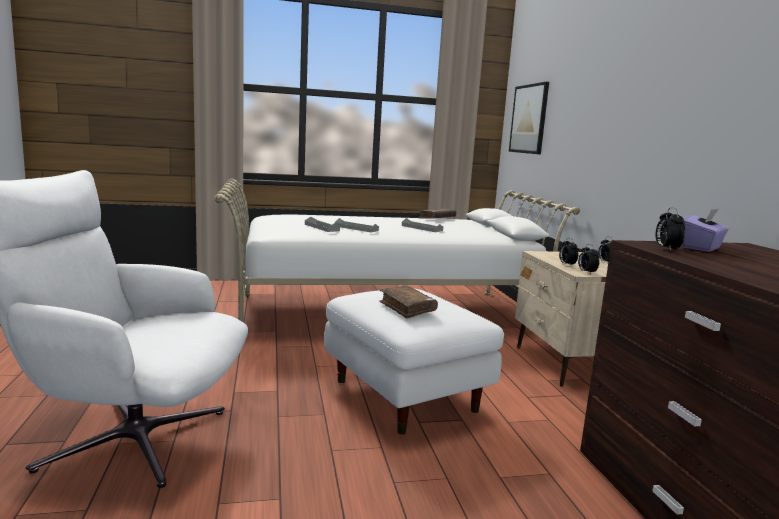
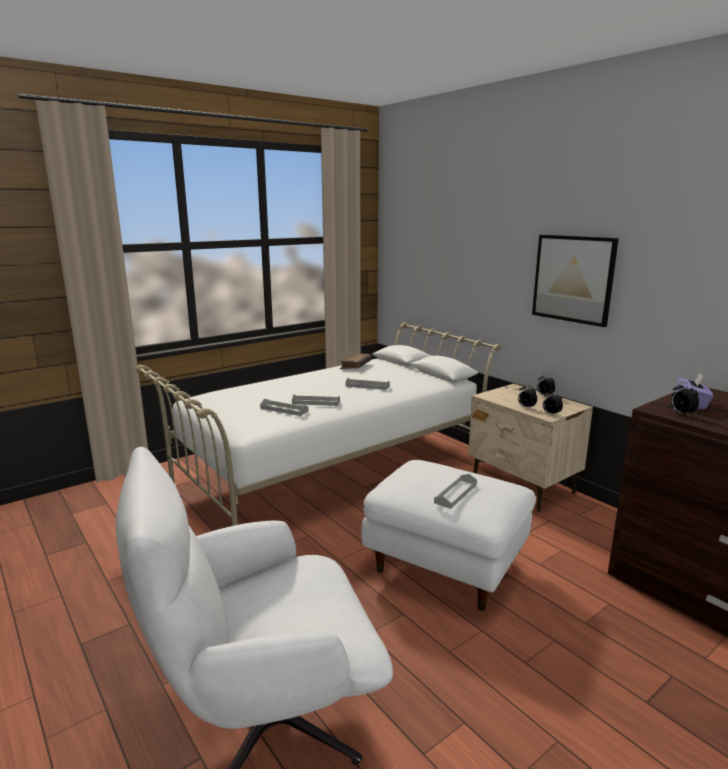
camera: 25 degrees left, 5 degrees up
brown book [379,286,438,319] -> grey tray [434,474,477,509]
picture [509,82,549,154] -> picture moved to [532,235,619,327]

